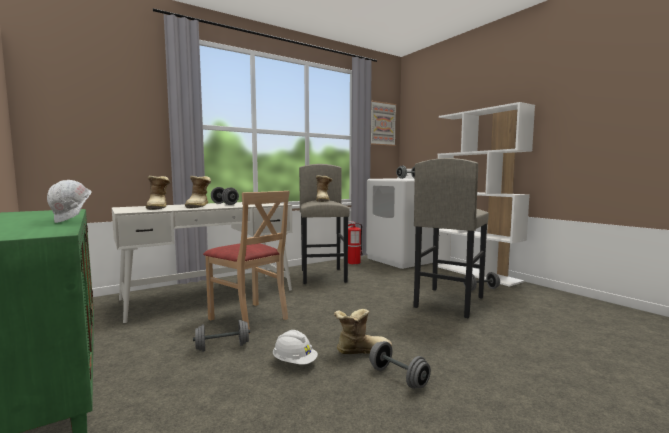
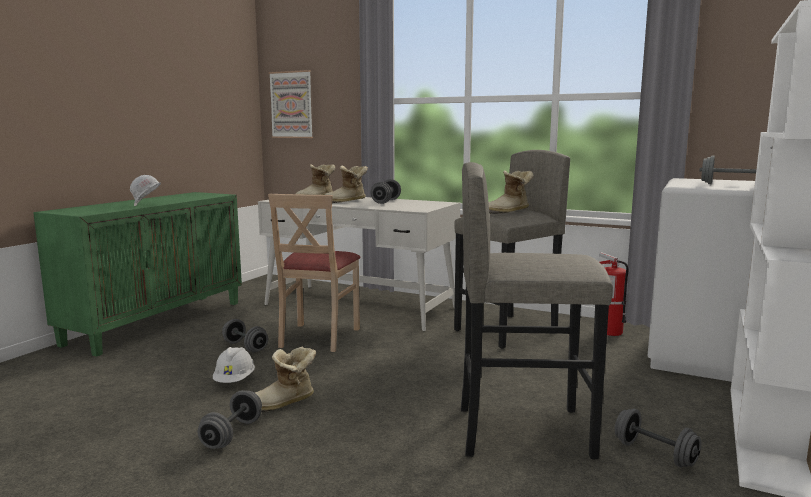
camera: 60 degrees right, 5 degrees up
boot [334,309,392,354] -> boot turned 105 degrees clockwise [255,347,316,412]
picture [371,101,396,146] -> picture moved to [269,70,313,138]

